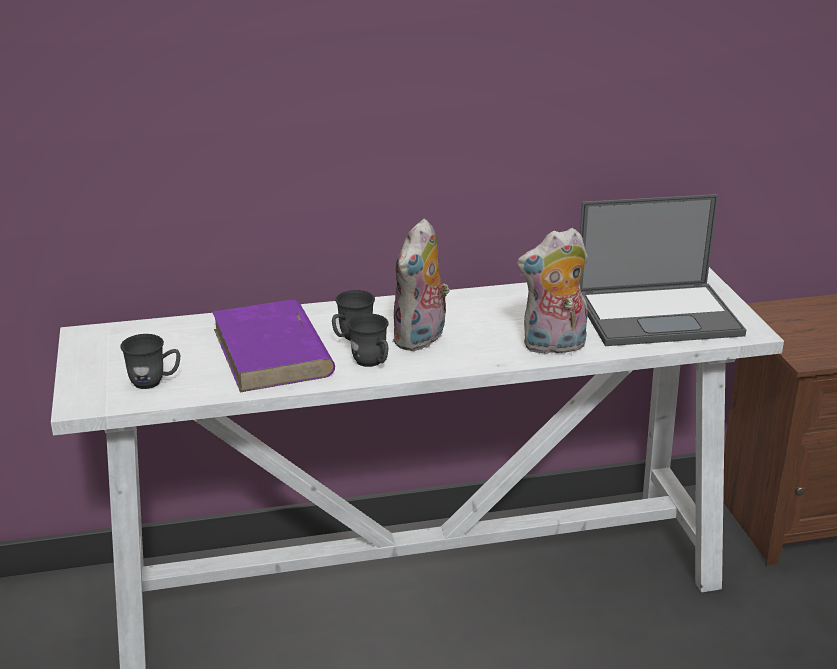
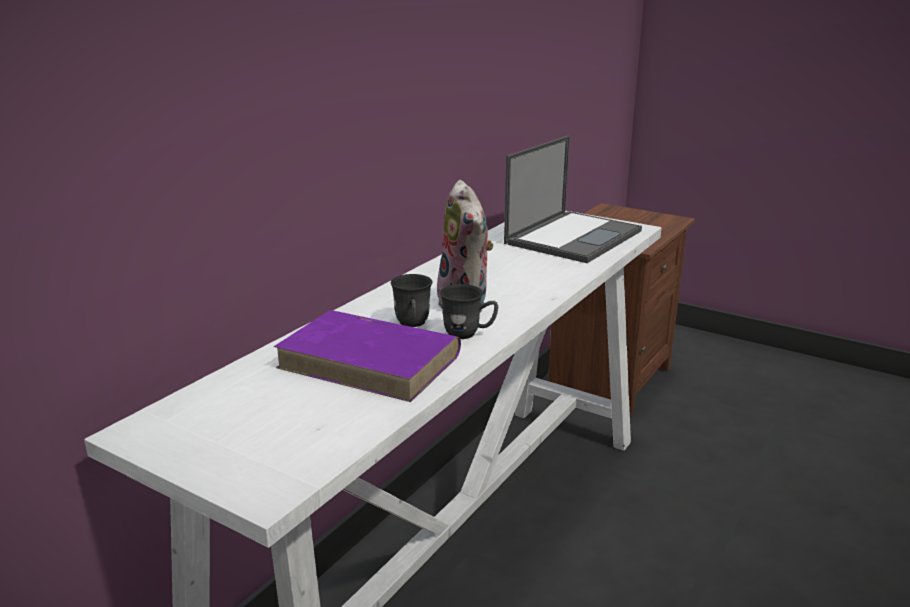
camera: 45 degrees left, 5 degrees down
grey mug [120,334,180,389] -> none
plush toy [517,228,588,355] -> none

